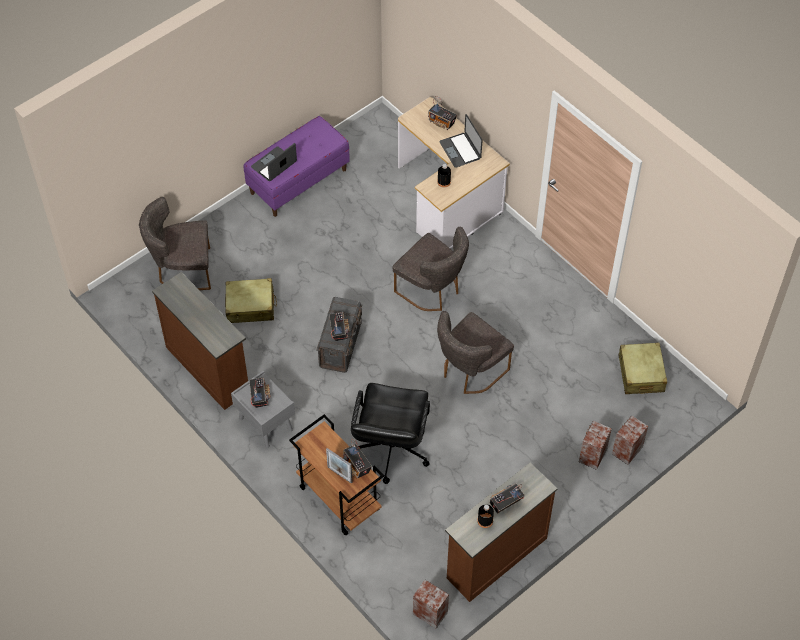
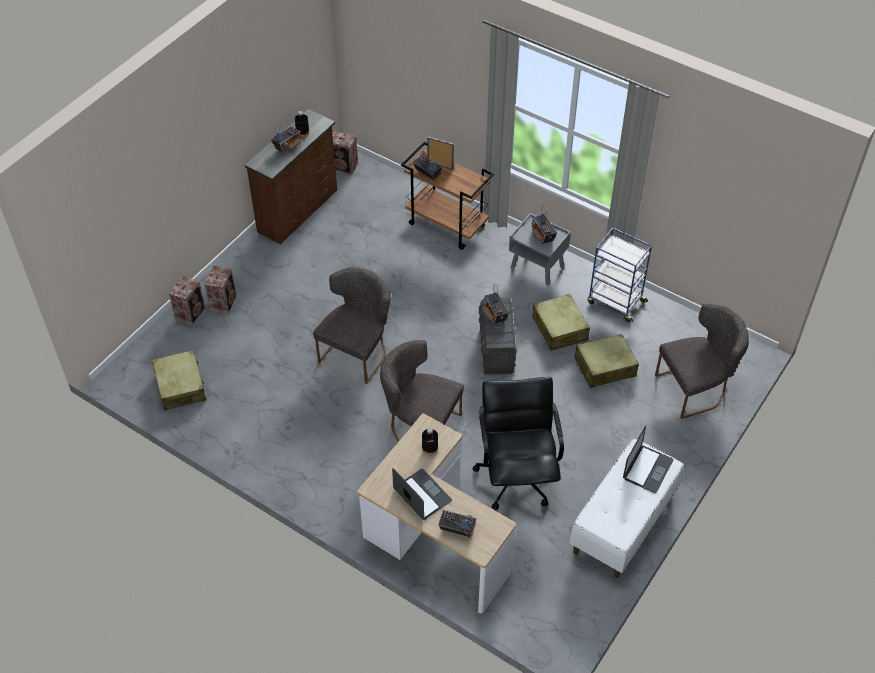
camera: 165 degrees right, 5 degrees down
brown dresser [152,272,248,410] -> blue cart [588,228,652,322]
purple bench [244,116,350,217] -> white bench [570,438,684,578]
black office chair [351,383,430,484] -> black office chair moved to [472,377,564,510]
none -> beige suitcase [532,294,590,351]

